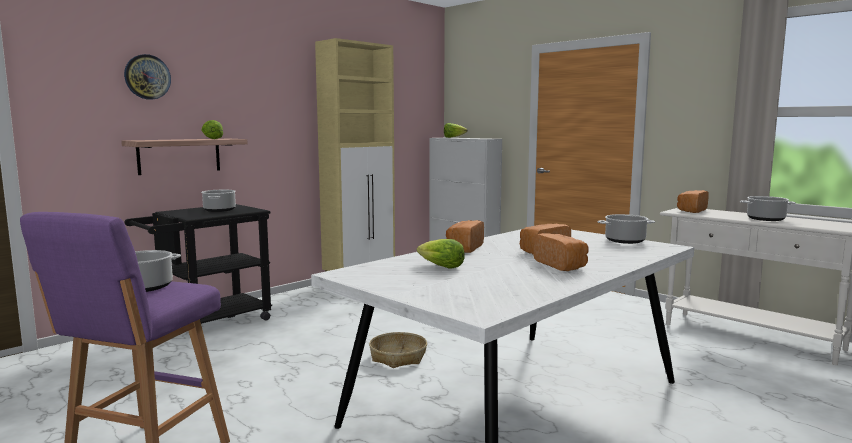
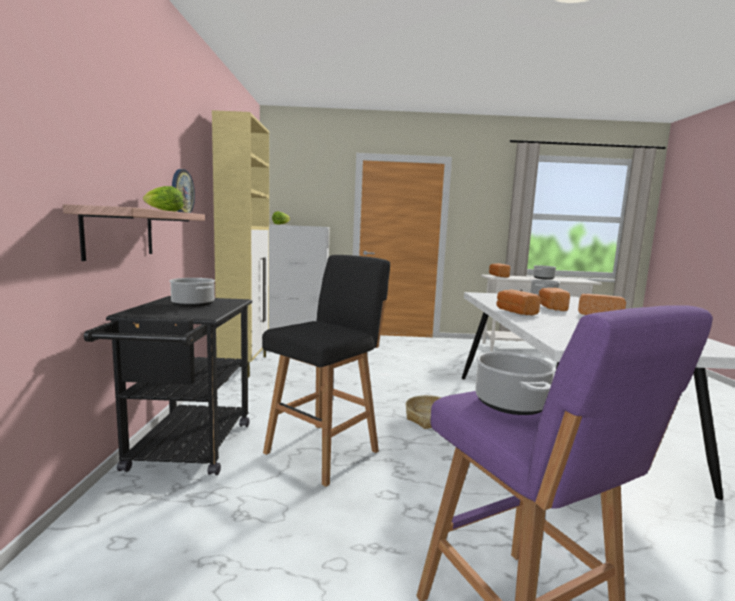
camera: 45 degrees left, 0 degrees up
wall clock [124,54,171,100] -> wall clock moved to [172,169,195,213]
lettuce [417,239,465,268] -> none
none -> black stool [262,255,390,487]

